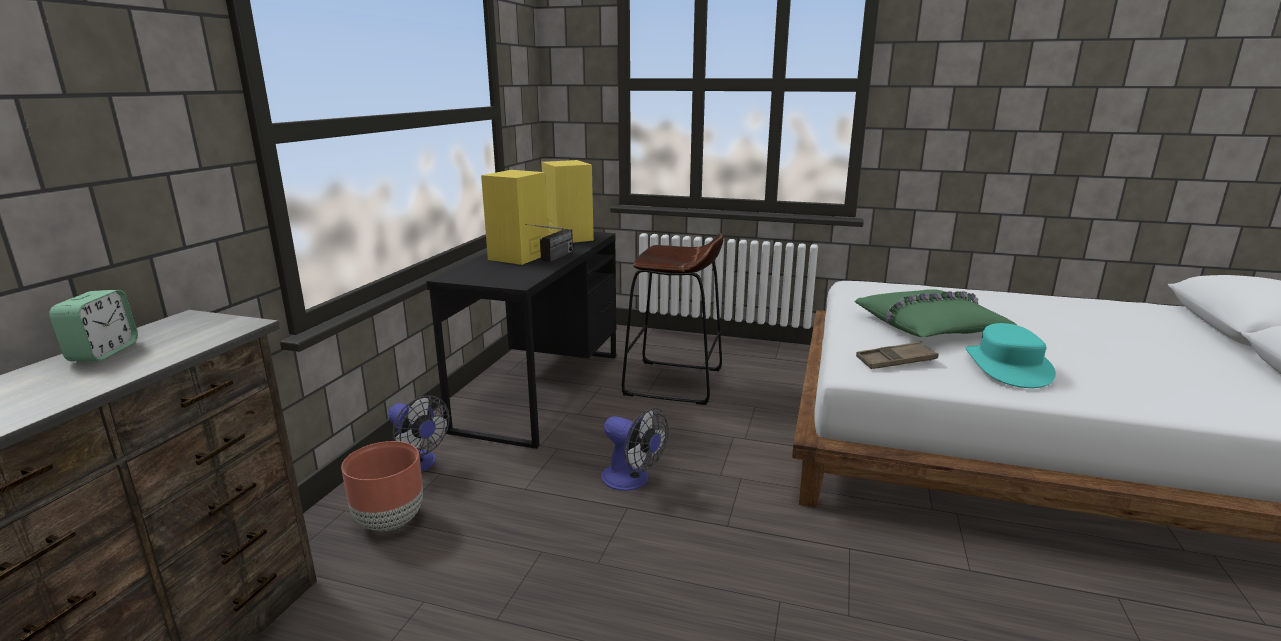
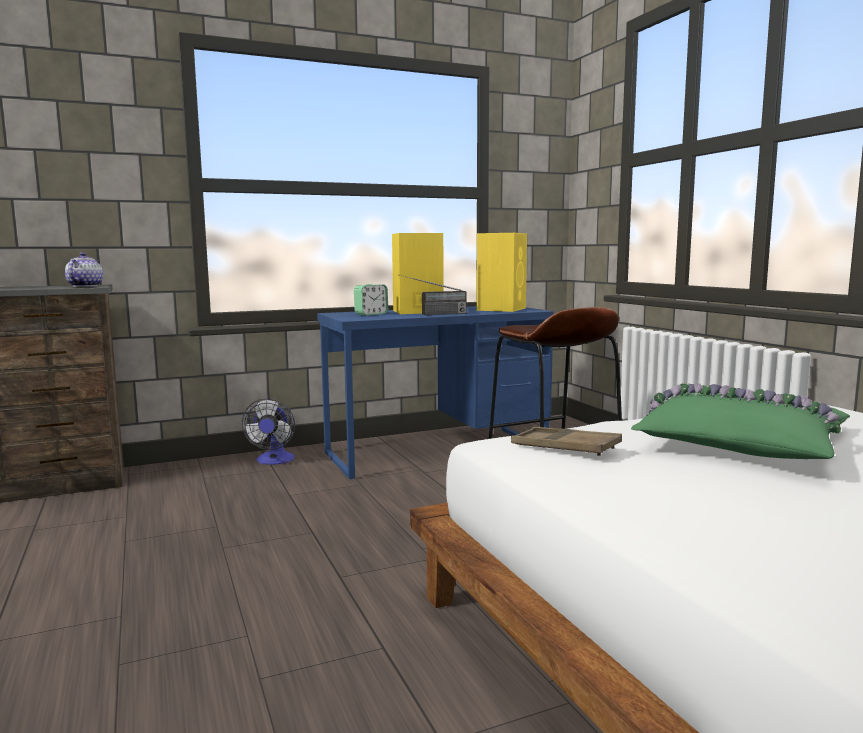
camera: 50 degrees right, 10 degrees down
alarm clock [49,290,138,361] -> alarm clock moved to [354,284,388,315]
brown planter [341,441,423,531] -> none
black desk [426,232,616,449] -> blue desk [317,306,554,479]
fan [601,408,669,491] -> none
turquoise hat [966,323,1056,388] -> none
none -> teapot [65,252,103,287]

